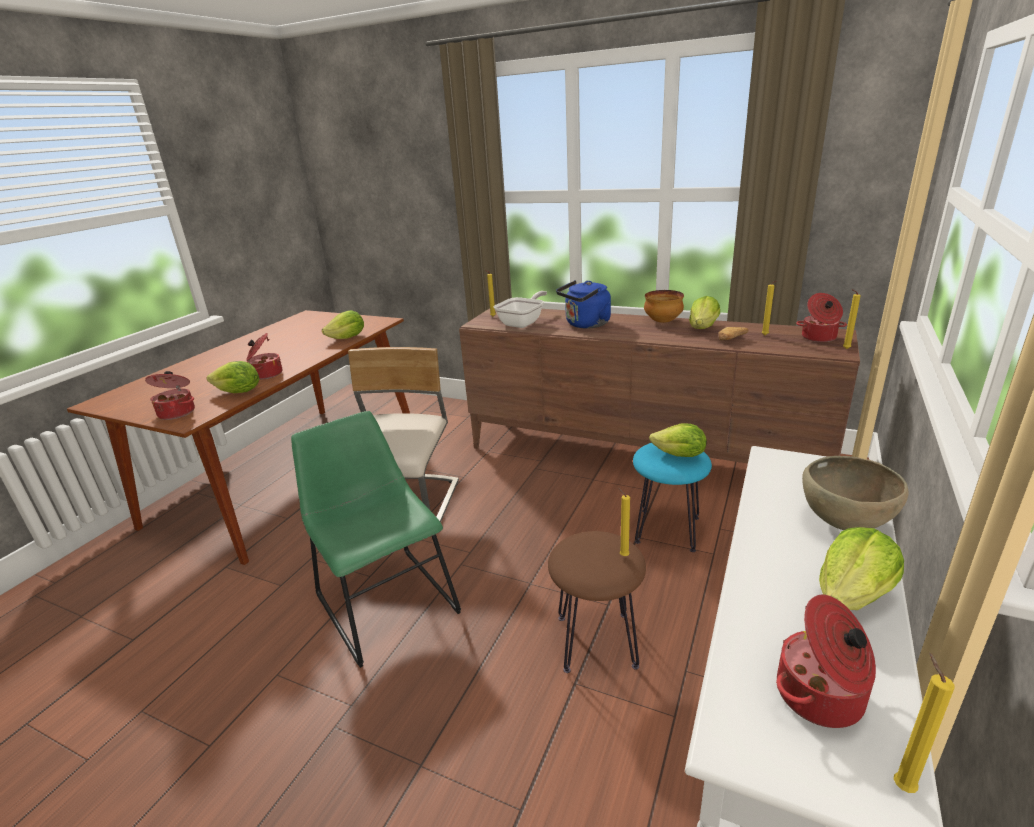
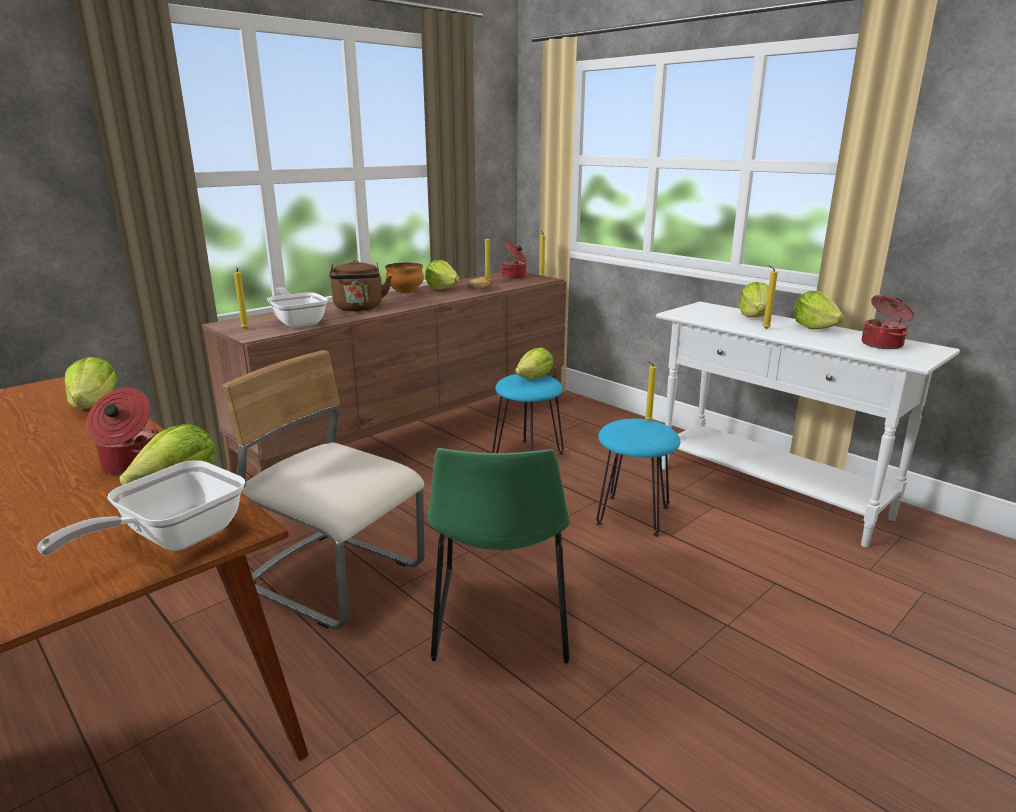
camera: 70 degrees left, 5 degrees down
cooking pot [145,371,195,420] -> frying pan [37,460,245,556]
green chair [291,411,461,668] -> green chair turned 75 degrees counterclockwise [428,448,570,663]
brown stool [548,531,646,673] -> turquoise stool [596,419,680,537]
blue kettle [556,280,611,328] -> brown kettle [329,260,392,311]
brown bowl [802,456,908,530] -> lettuce [738,282,769,318]
yellow candle [894,653,954,793] -> yellow candle moved to [763,265,778,329]

